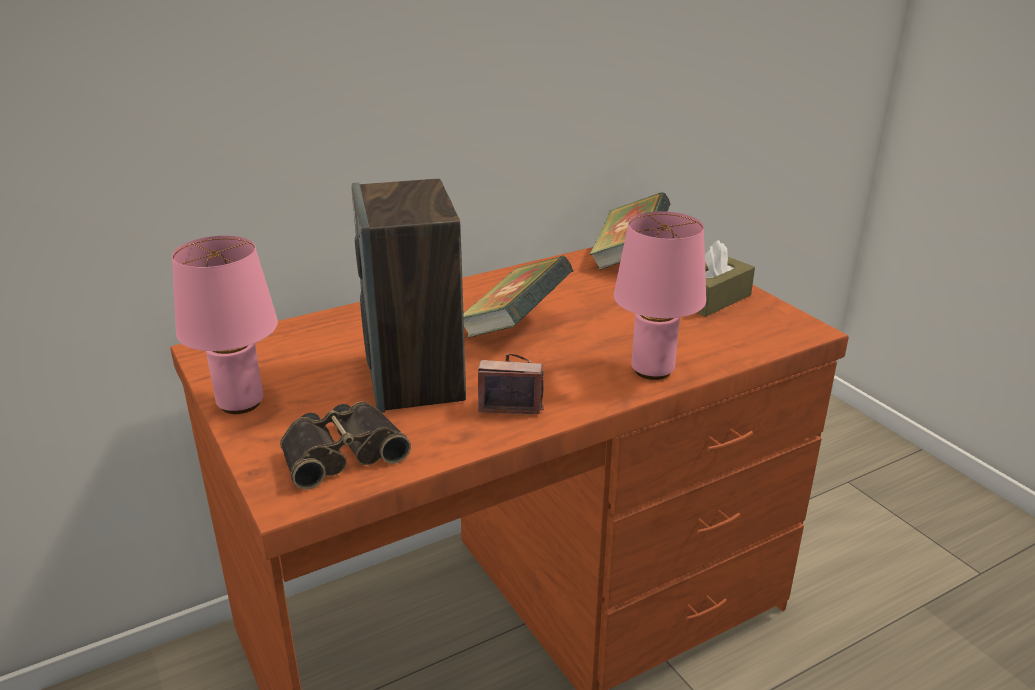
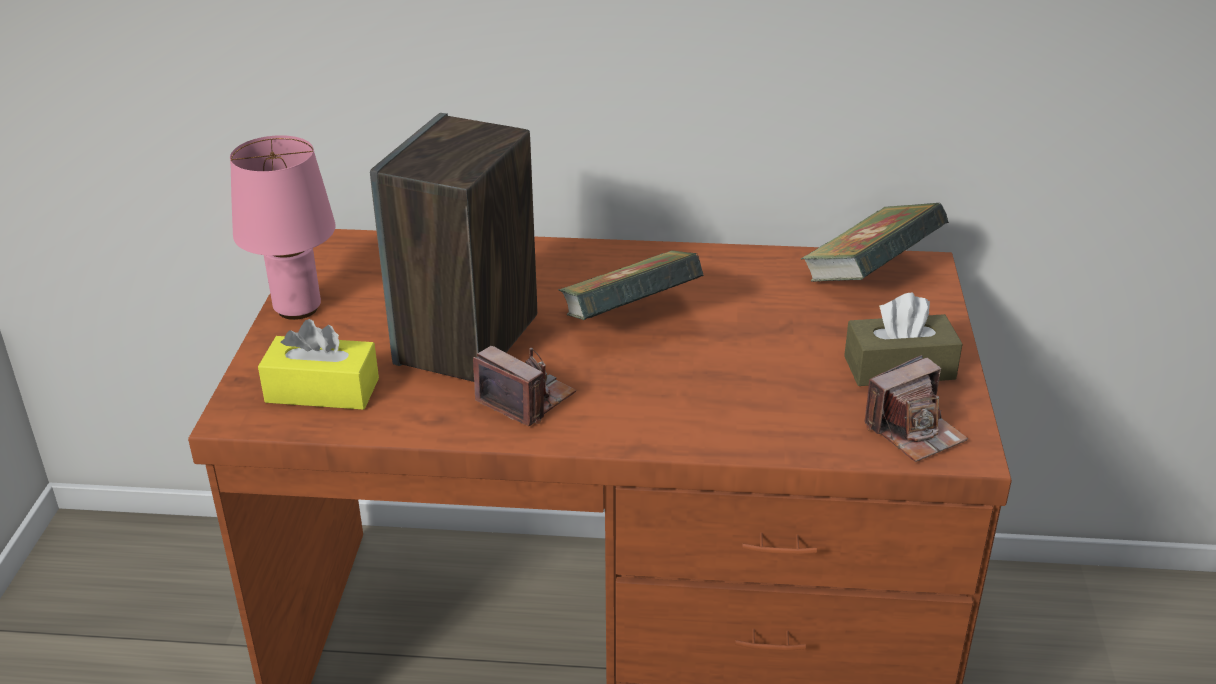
camera: 35 degrees right, 5 degrees up
binoculars [280,401,411,490] -> yellow tissue box [258,319,379,410]
pink table lamp [614,211,706,380] -> none
none -> camera [864,355,968,462]

